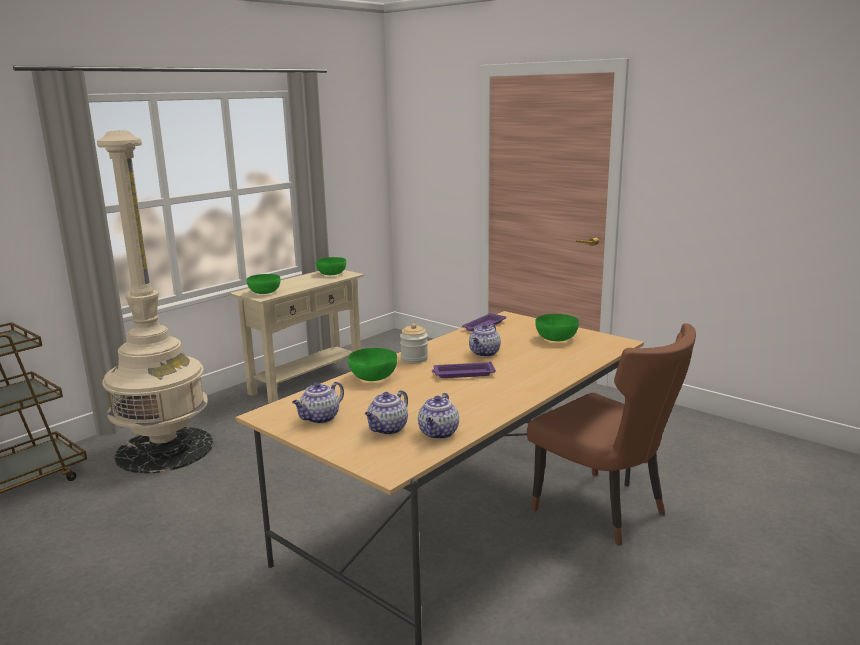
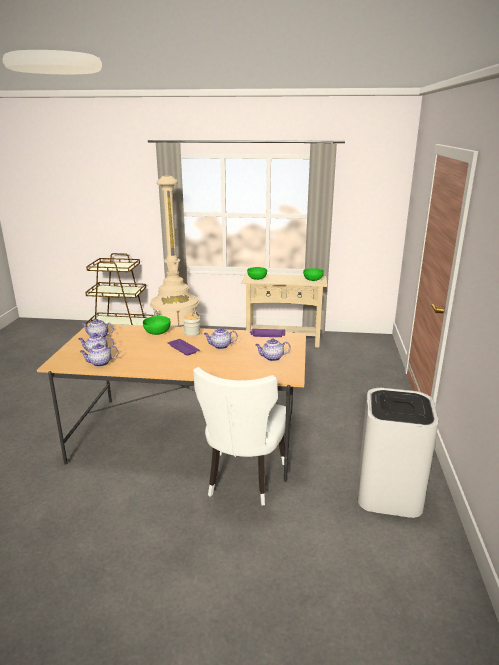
camera: 55 degrees right, 5 degrees up
brown chair [527,323,696,546] -> white chair [193,367,286,506]
green bowl [535,314,579,341] -> teapot [255,338,291,361]
none -> white trash can [358,388,439,518]

